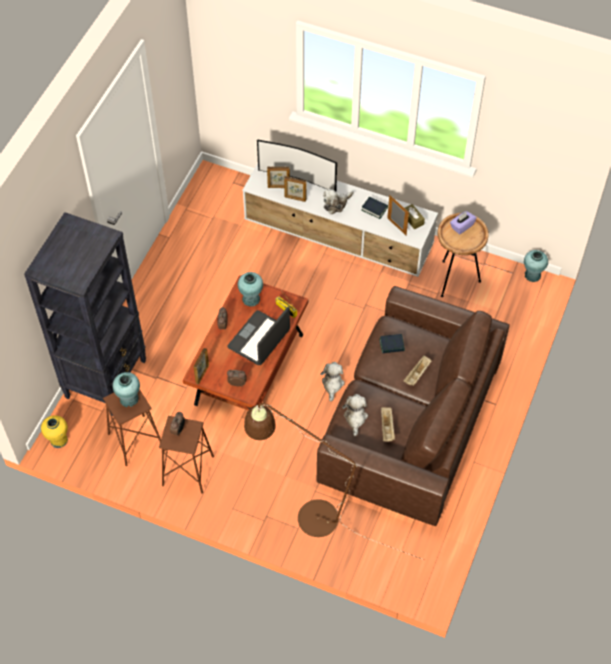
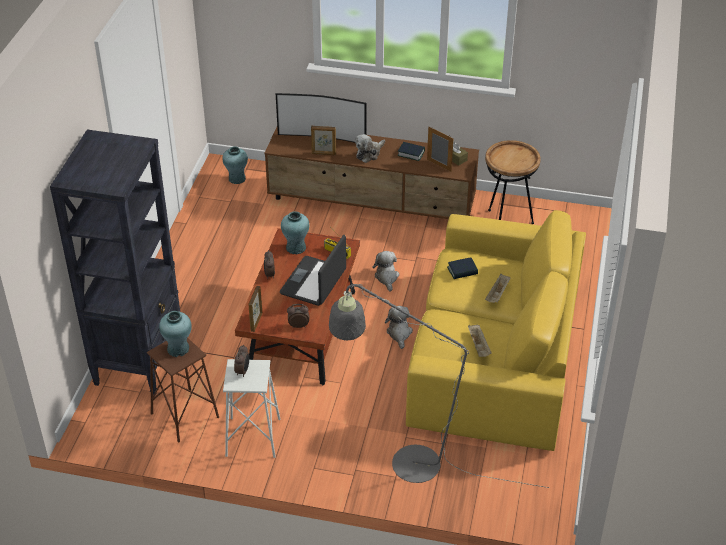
camera: 10 degrees left, 15 degrees down
yellow vase [41,415,68,448] -> none
brown stool [159,416,214,494] -> white stool [223,359,281,458]
white tv stand [242,163,438,277] -> brown tv stand [265,127,479,219]
brown floor lamp [244,403,424,560] -> grey floor lamp [329,284,550,488]
picture frame [267,167,290,188] -> none
brown sofa [317,286,510,526] -> yellow sofa [406,210,586,451]
plush toy [342,394,368,437] -> plush toy moved to [373,251,399,292]
purple tissue box [450,211,477,234] -> none
turquoise vase [524,250,548,282] -> turquoise vase moved to [222,146,248,184]

